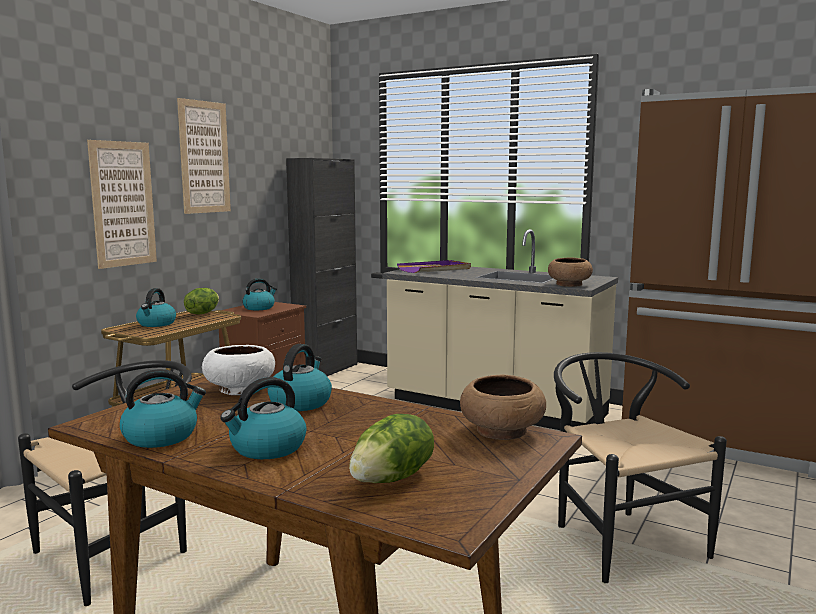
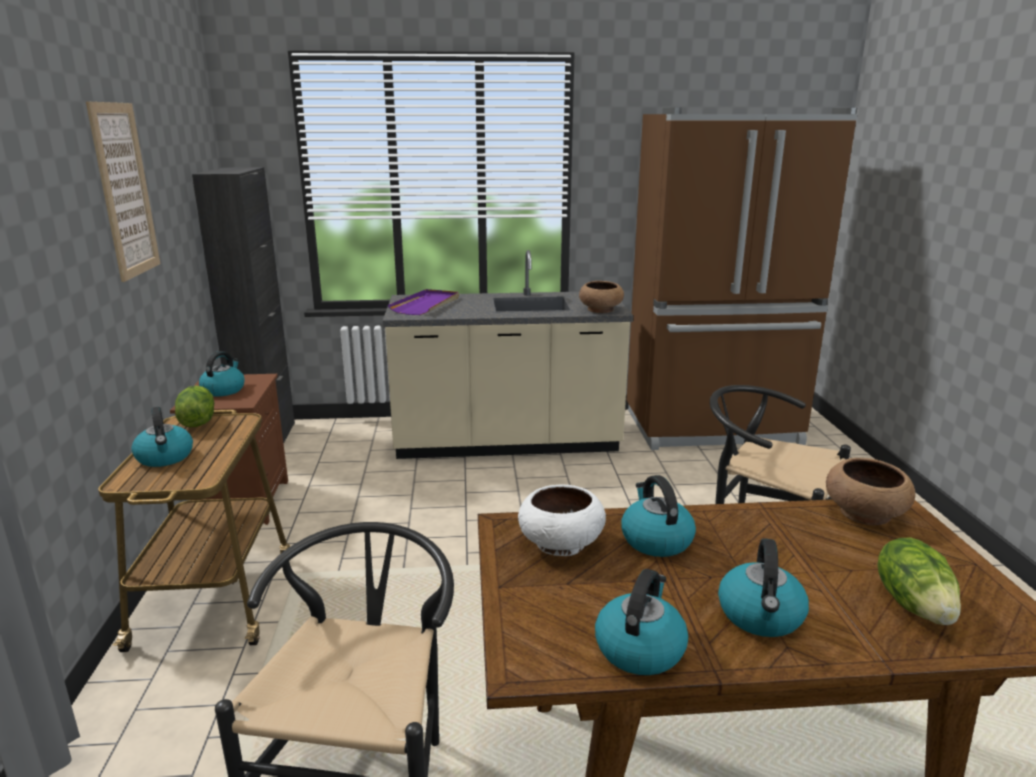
camera: 35 degrees left, 10 degrees up
picture [87,140,157,269] -> none

